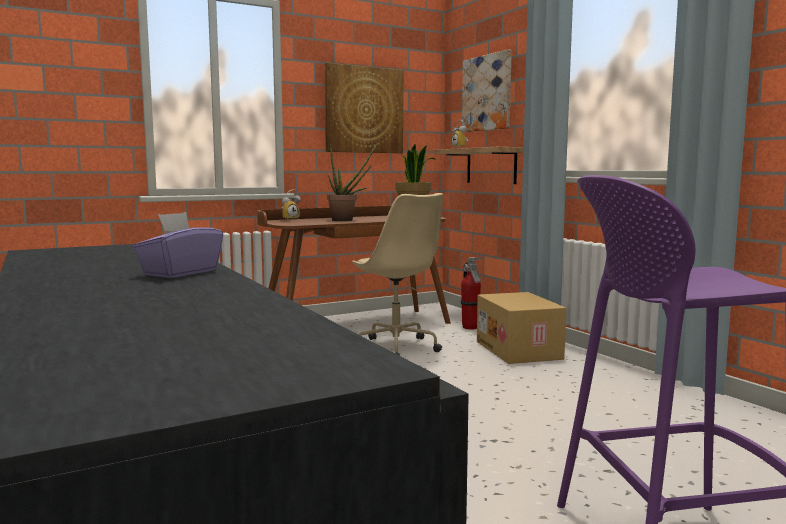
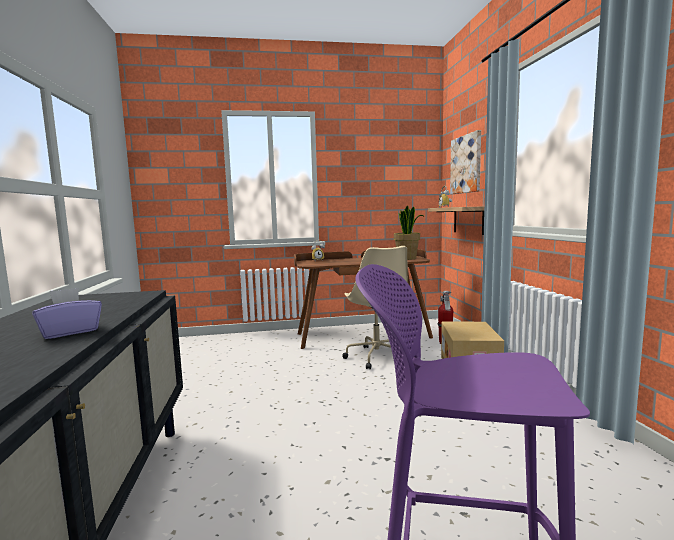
camera: 20 degrees right, 0 degrees up
picture [325,63,404,153] -> none
potted plant [327,143,378,221] -> none

